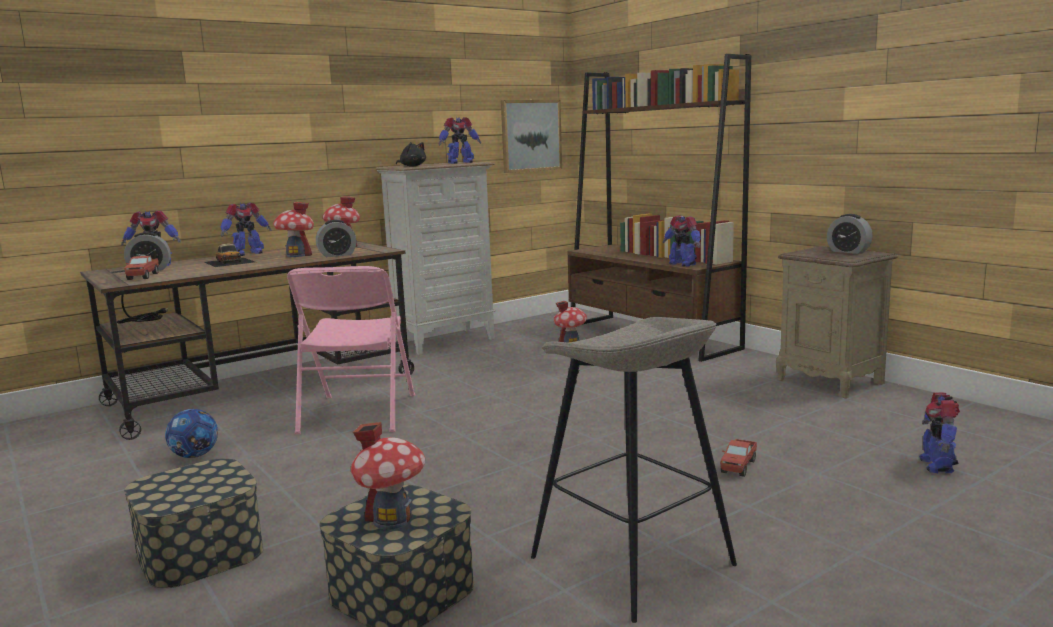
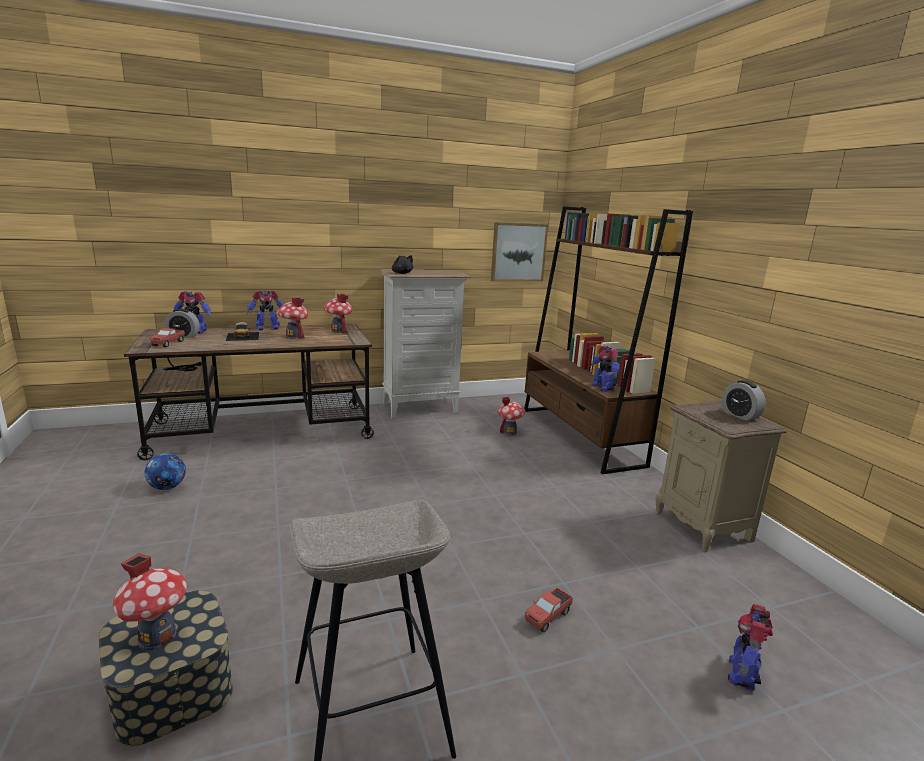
camera: 15 degrees right, 5 degrees up
storage box [124,458,263,588] -> none
pink chair [287,266,415,434] -> none
alarm clock [316,220,356,257] -> none
toy robot [439,117,481,164] -> none

